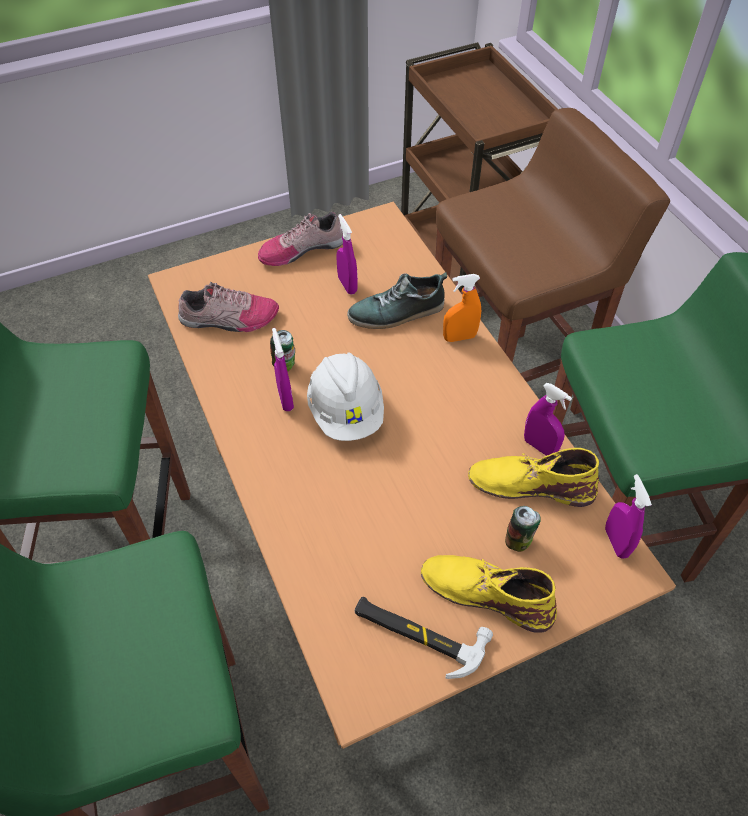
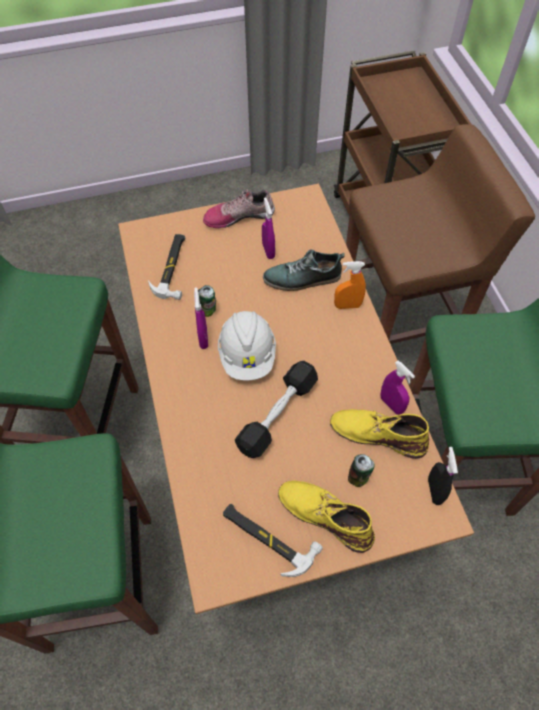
camera: 10 degrees right, 5 degrees up
shoe [178,282,279,332] -> hammer [148,234,185,300]
purple spray bottle [605,474,652,559] -> black spray bottle [428,447,458,505]
none -> black dumbbell [235,361,318,458]

